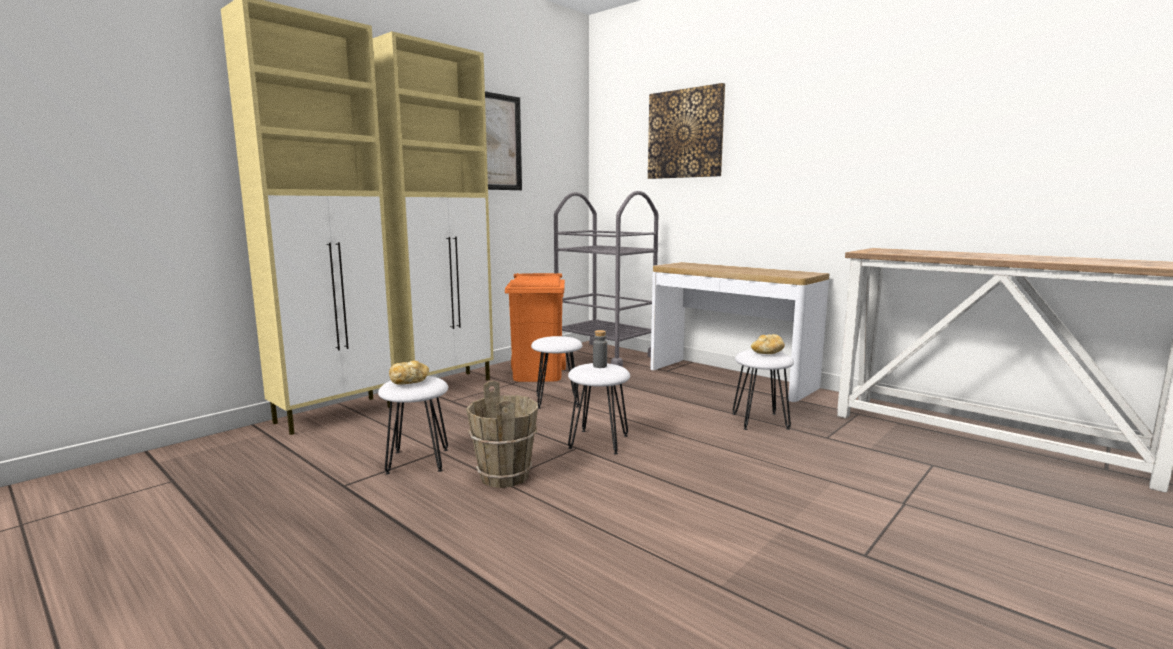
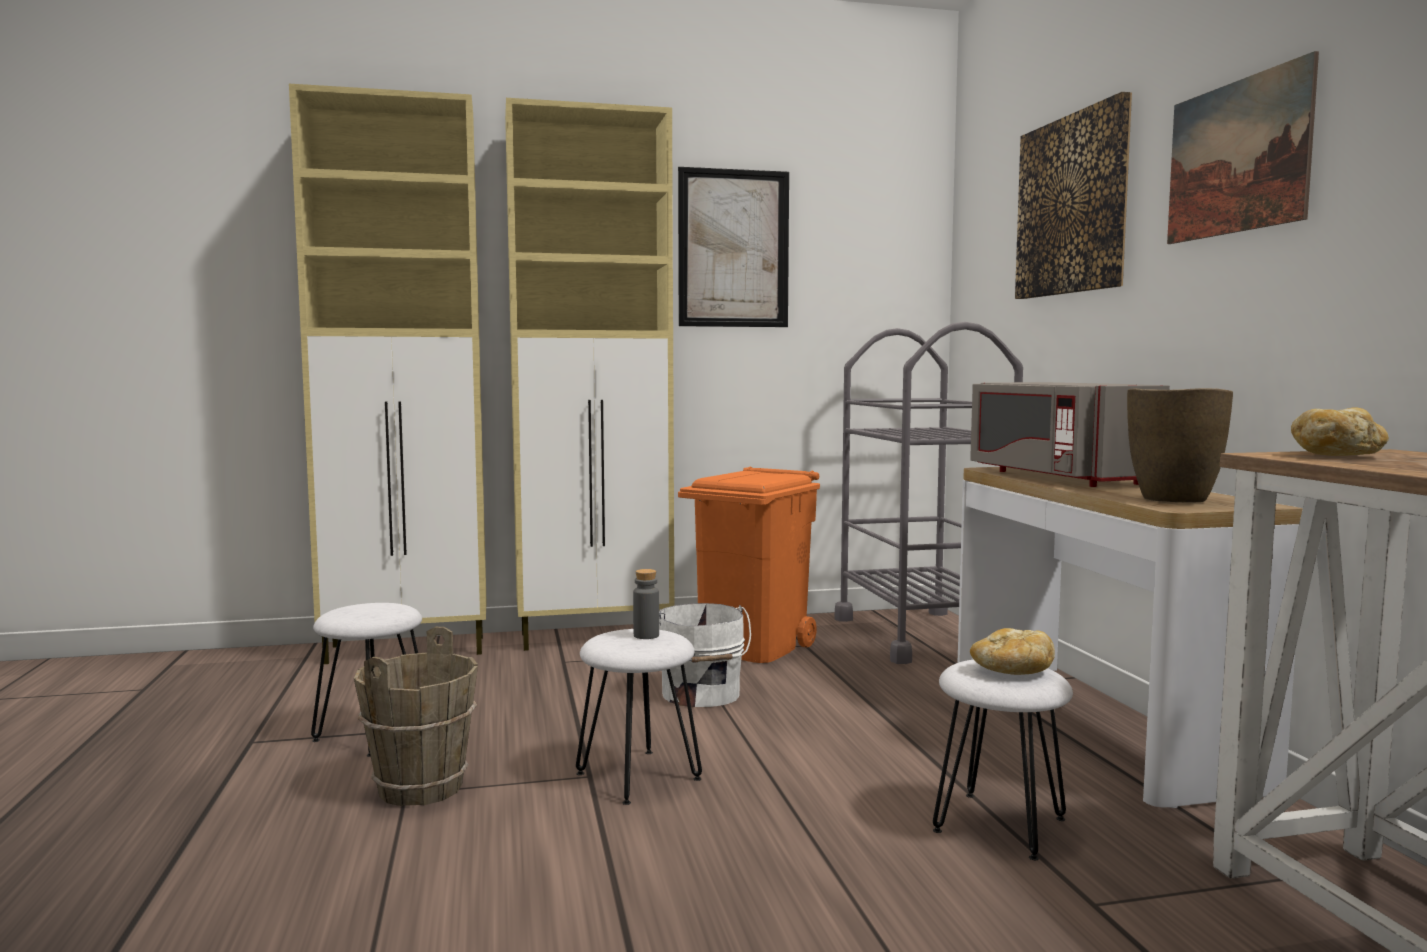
camera: 35 degrees right, 5 degrees down
bread [389,361,429,385] -> bread moved to [1291,407,1389,456]
white stool [531,336,583,409] -> white bucket [659,603,751,707]
none -> grey microwave [970,382,1170,487]
none -> brown vase [1127,388,1233,503]
none -> picture [1167,51,1319,244]

